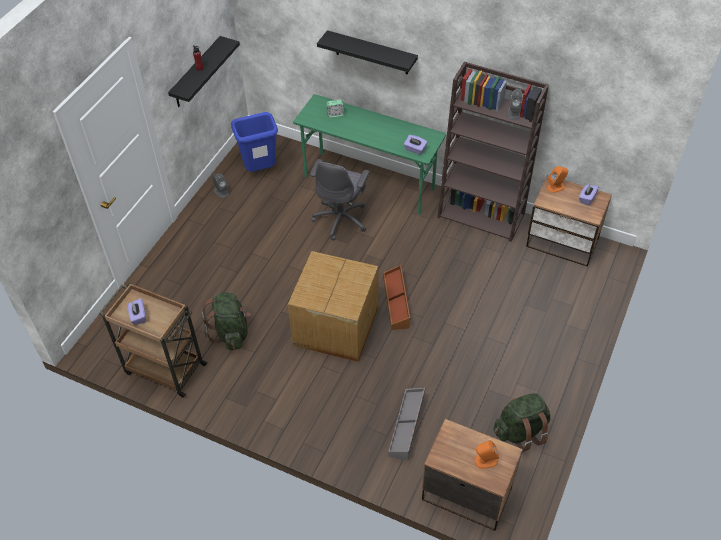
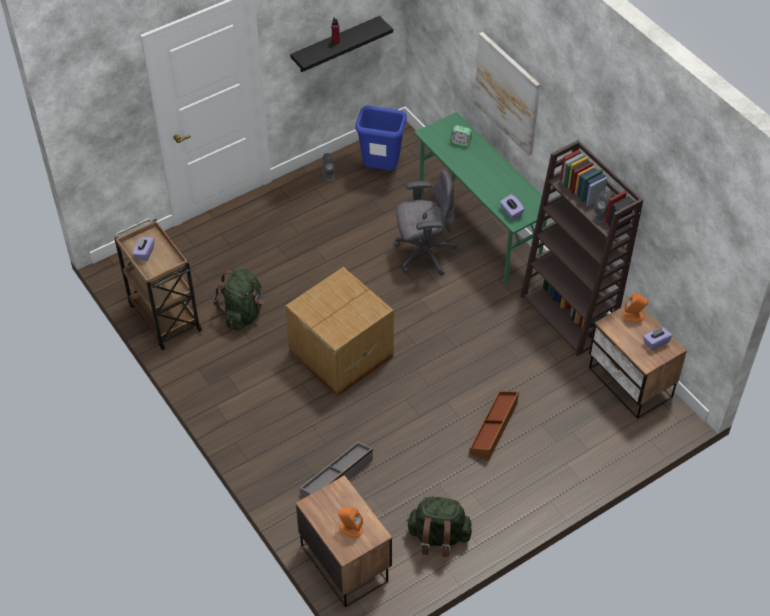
camera: 30 degrees right, 0 degrees up
grey office chair [310,159,370,241] -> grey office chair turned 150 degrees counterclockwise [394,170,457,275]
black shelf [317,30,418,75] -> picture [474,32,540,156]
brown storage box [383,265,410,330] -> brown storage box moved to [469,391,519,461]

